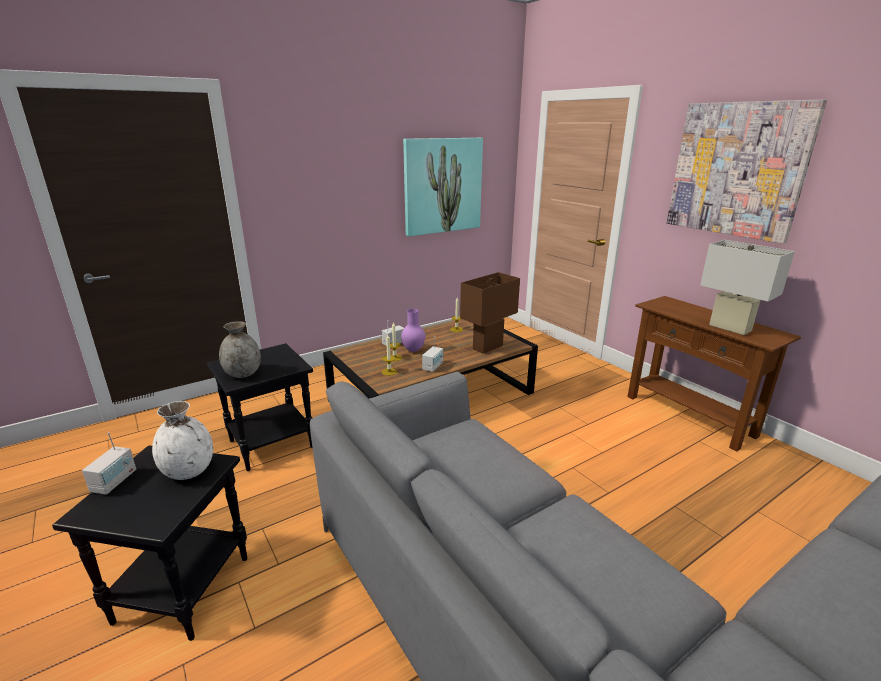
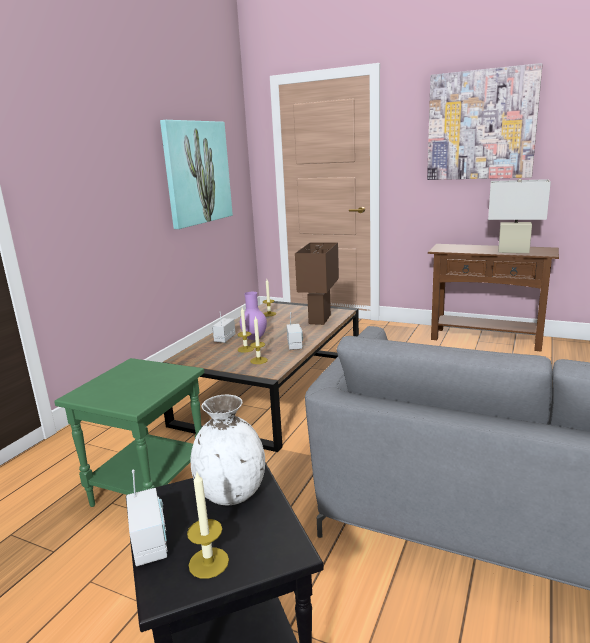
camera: 30 degrees left, 5 degrees down
black side table [207,343,313,471] -> green side table [54,358,204,507]
grey vase [219,321,261,378] -> none
none -> candle [187,472,229,579]

